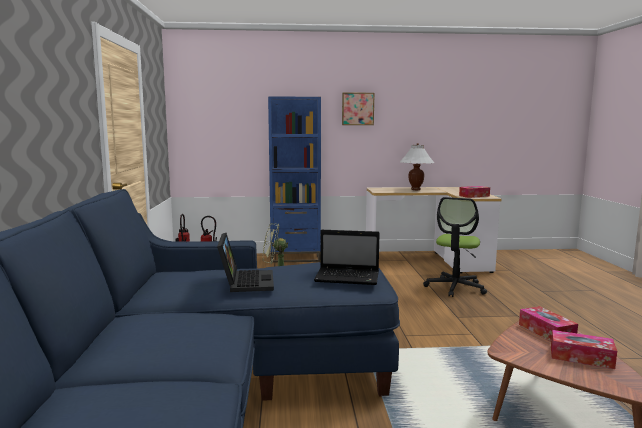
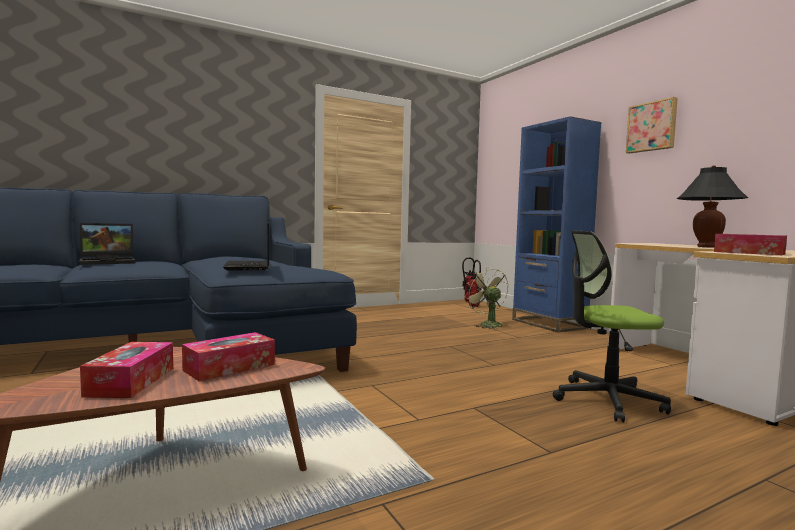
camera: 65 degrees right, 5 degrees down
laptop [217,233,274,292] -> laptop moved to [79,223,135,265]
white table lamp [400,143,434,190] -> black table lamp [677,165,748,248]

